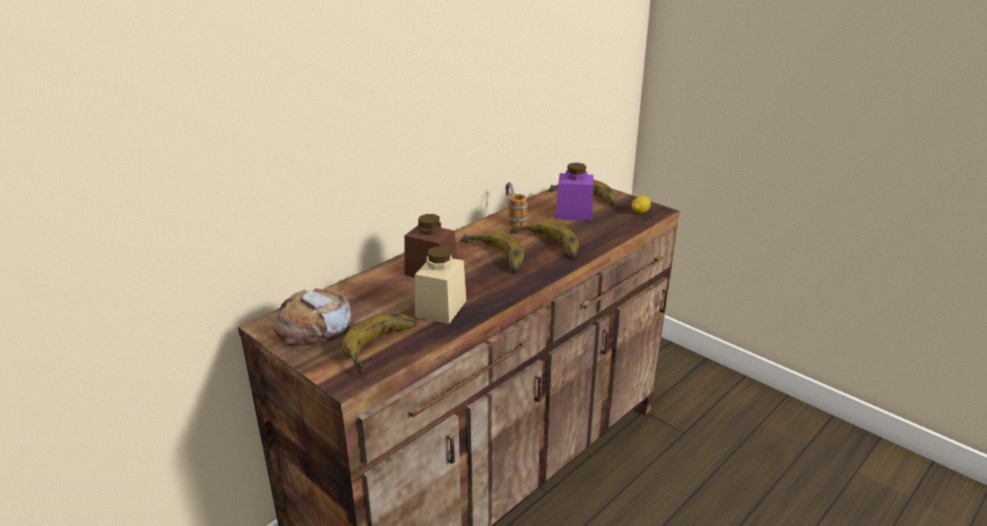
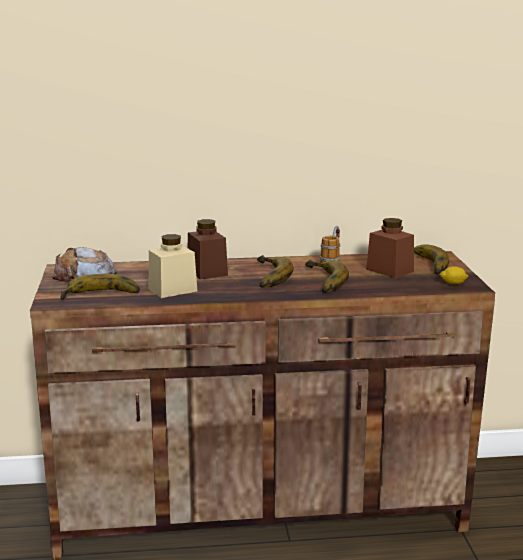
camera: 40 degrees right, 10 degrees down
purple jar [555,163,593,221] -> brown jar [366,218,414,278]

